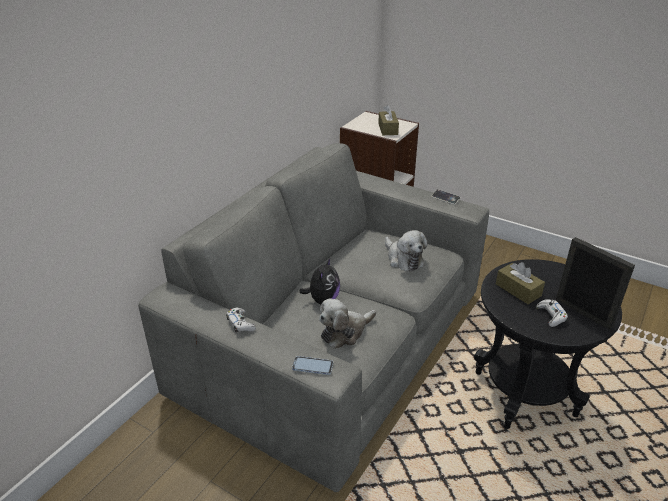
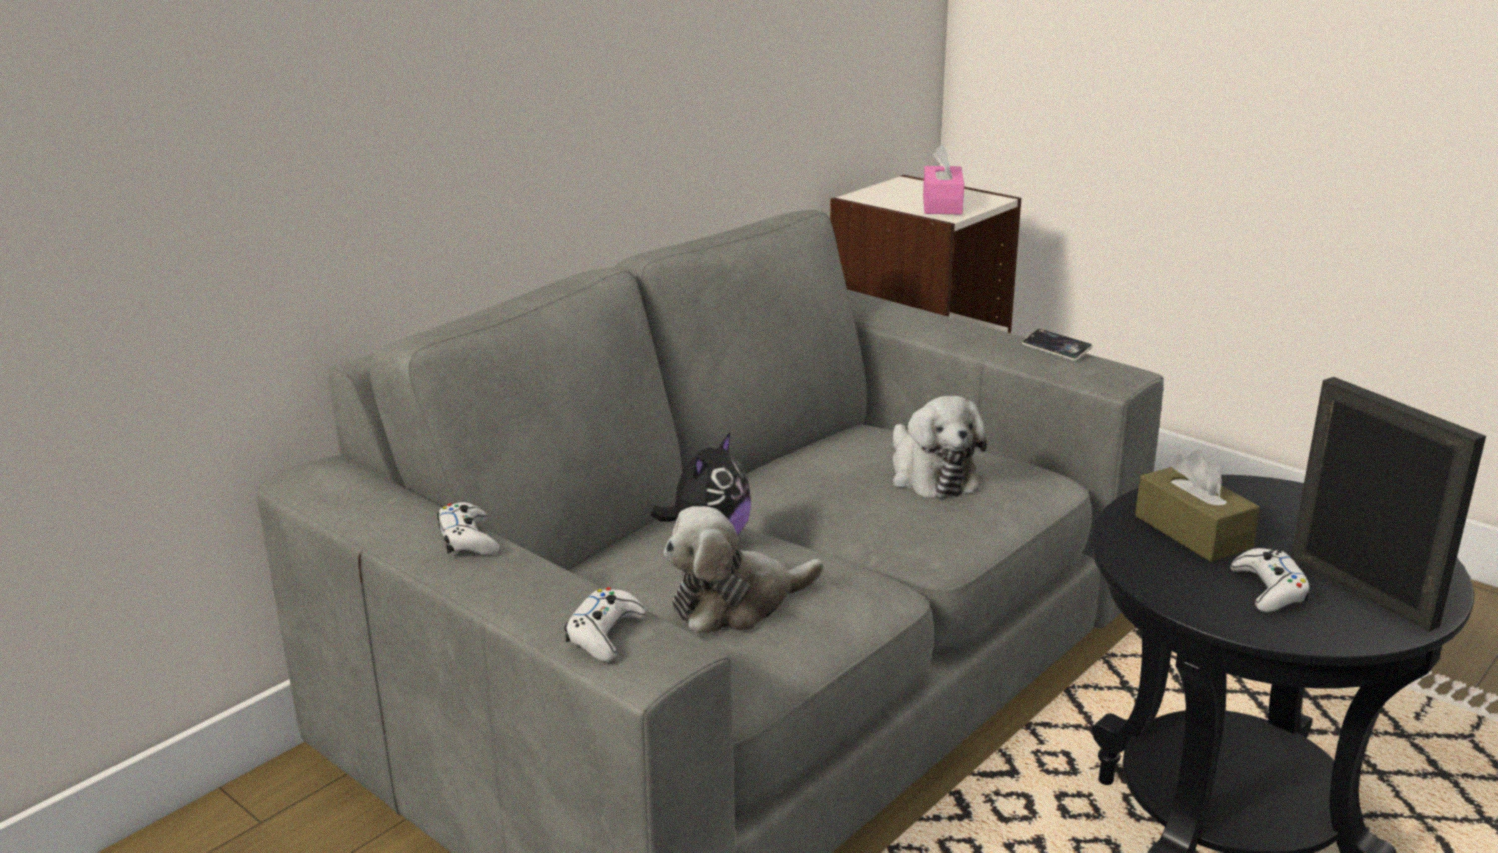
camera: 10 degrees right, 10 degrees down
phone [292,356,333,375] -> white game controller [564,587,647,662]
brown tissue box [378,105,399,135] -> pink tissue box [923,145,964,215]

